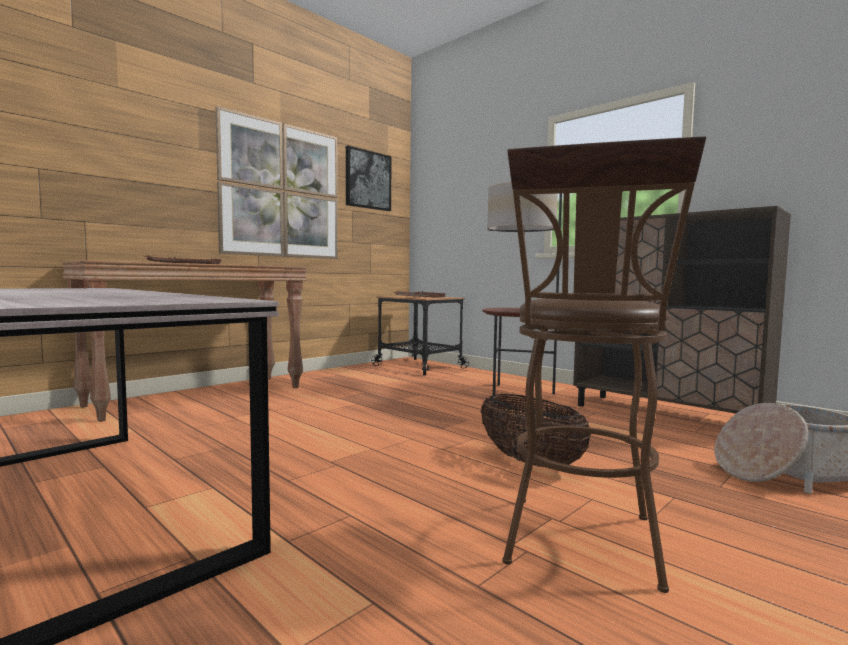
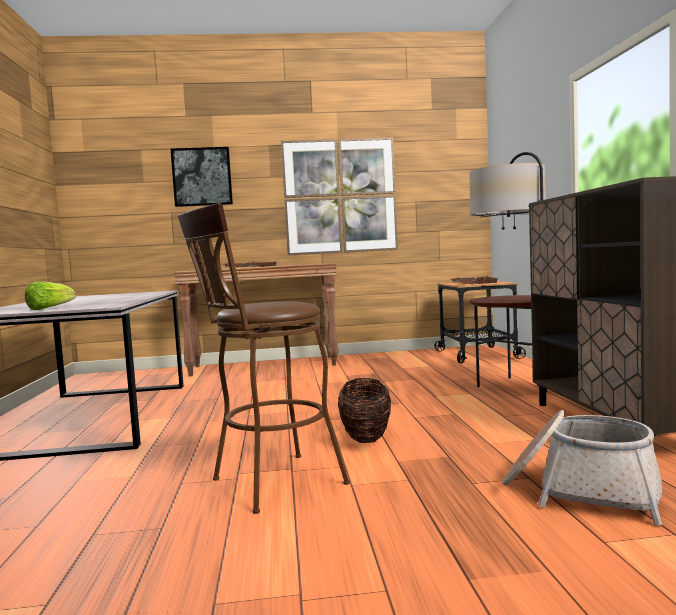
camera: 40 degrees right, 0 degrees up
picture [346,146,392,211] -> picture moved to [171,147,233,207]
none -> lettuce [25,281,76,310]

